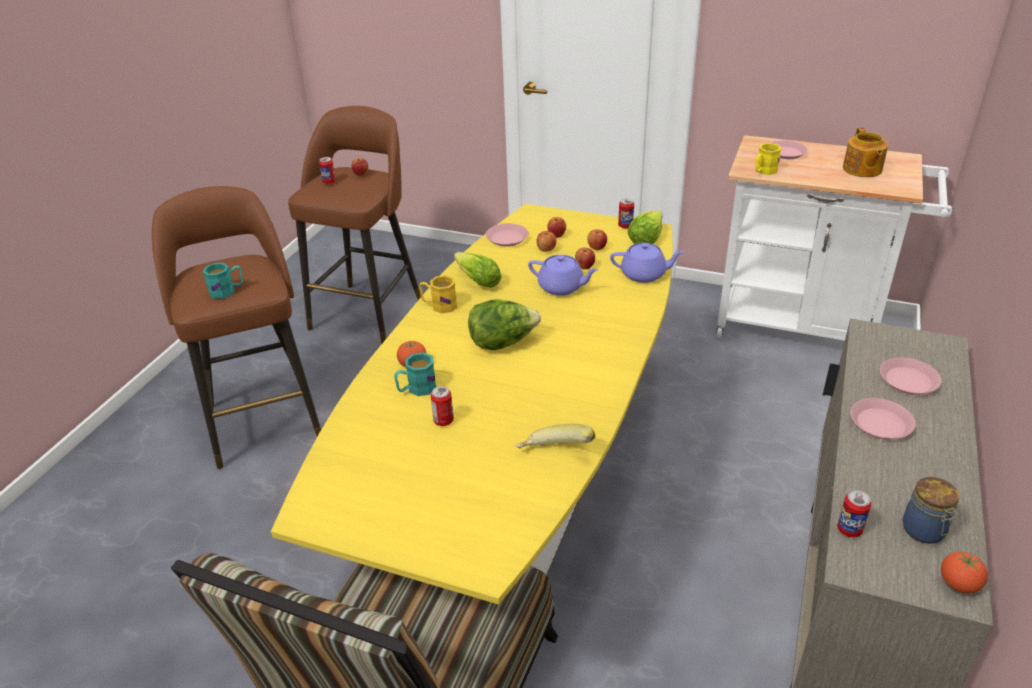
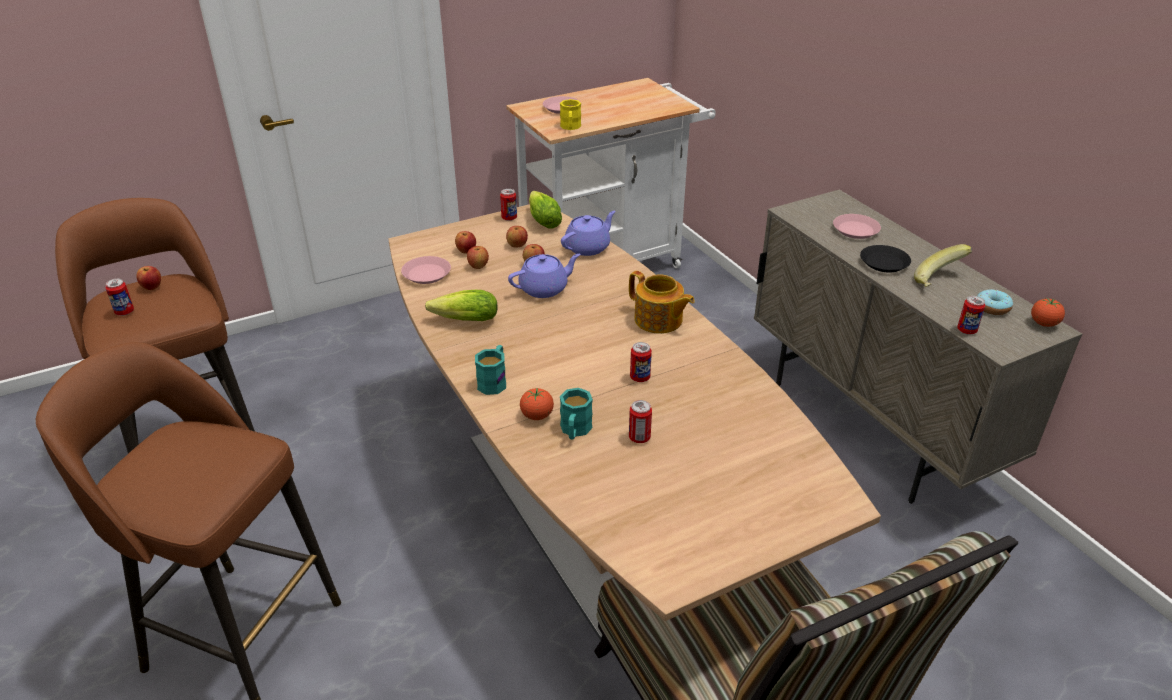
camera: 50 degrees left, 0 degrees up
turquoise mug [203,263,243,299] -> turquoise mug moved to [475,345,506,395]
yellow dining table [271,204,673,605] -> brown dining table [388,204,881,641]
yellow mug [419,275,457,313] -> none
lettuce [468,299,541,350] -> none
banana [516,424,595,448] -> banana moved to [914,244,972,287]
teapot [843,127,888,177] -> teapot moved to [629,271,695,334]
pink plate [850,398,916,439] -> black plate [860,245,911,273]
jar [902,477,960,544] -> donut [977,289,1013,315]
none -> can [630,342,652,382]

